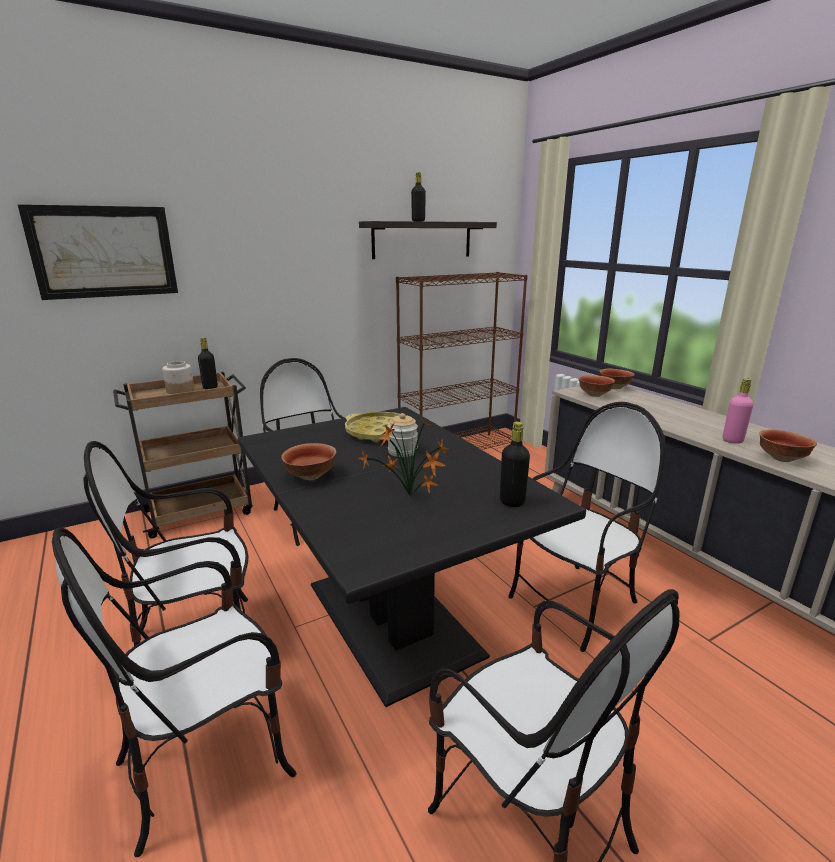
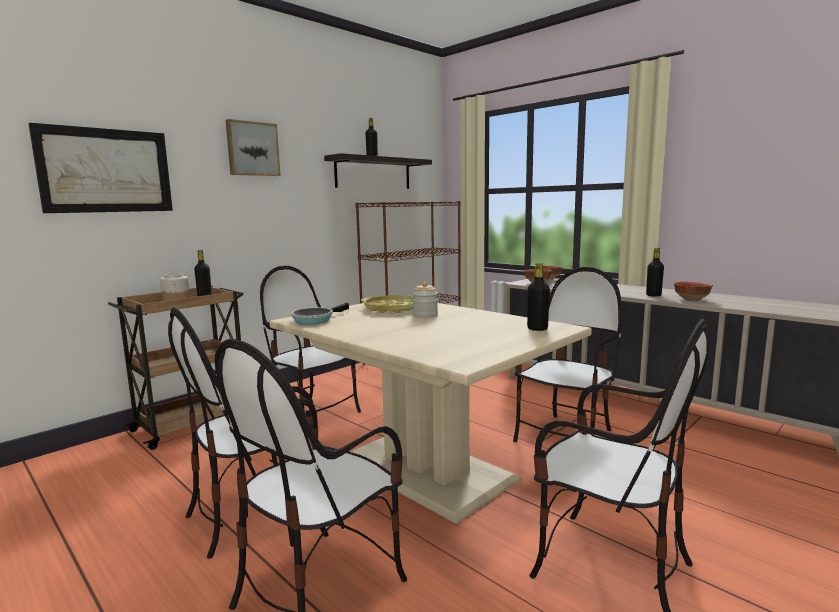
camera: 15 degrees left, 10 degrees down
black dining table [238,407,586,707] -> beige dining table [270,303,592,524]
bowl [281,443,337,480] -> none
potted plant [358,418,448,497] -> none
pink bottle [722,378,753,444] -> black bottle [646,248,664,297]
none -> picture [226,119,281,176]
none -> frying pan [291,303,349,325]

